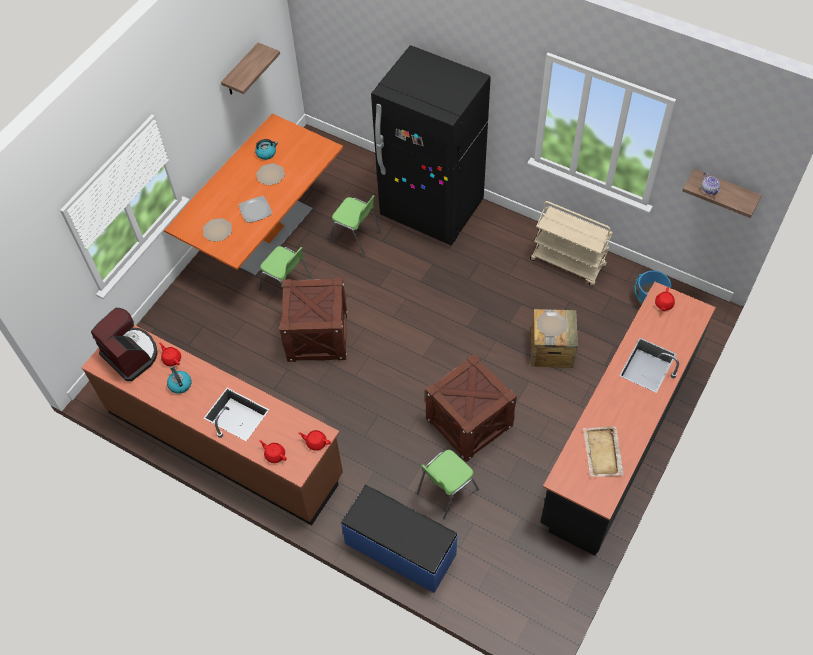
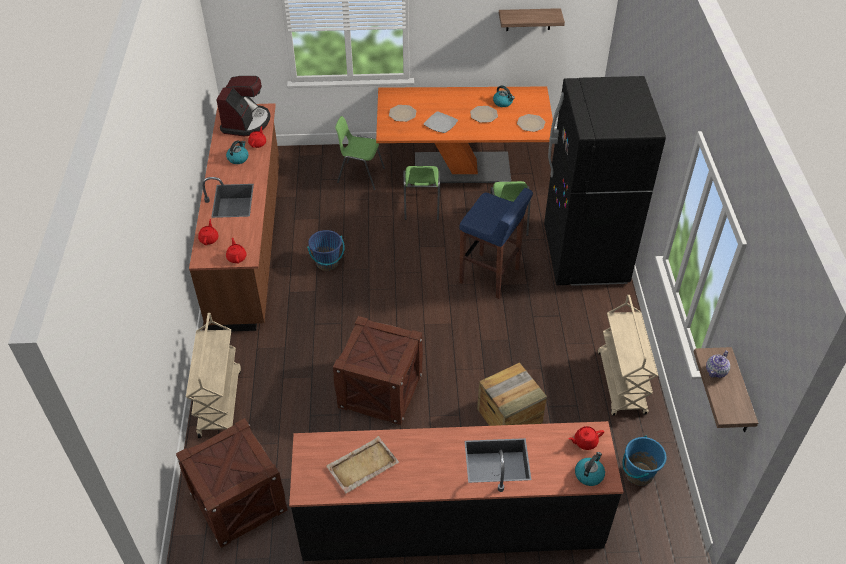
camera: 55 degrees right, 10 degrees down
crate [279,278,348,362] -> crate moved to [176,418,288,548]
blue bench [341,485,458,593] -> beige cart [186,313,241,438]
green chair [417,450,479,520] -> green chair moved to [335,116,385,190]
plate [537,312,567,337] -> plate moved to [517,114,545,132]
none -> blue bucket [307,230,345,271]
none -> blue stool [459,188,533,299]
none -> kettle [575,452,605,486]

